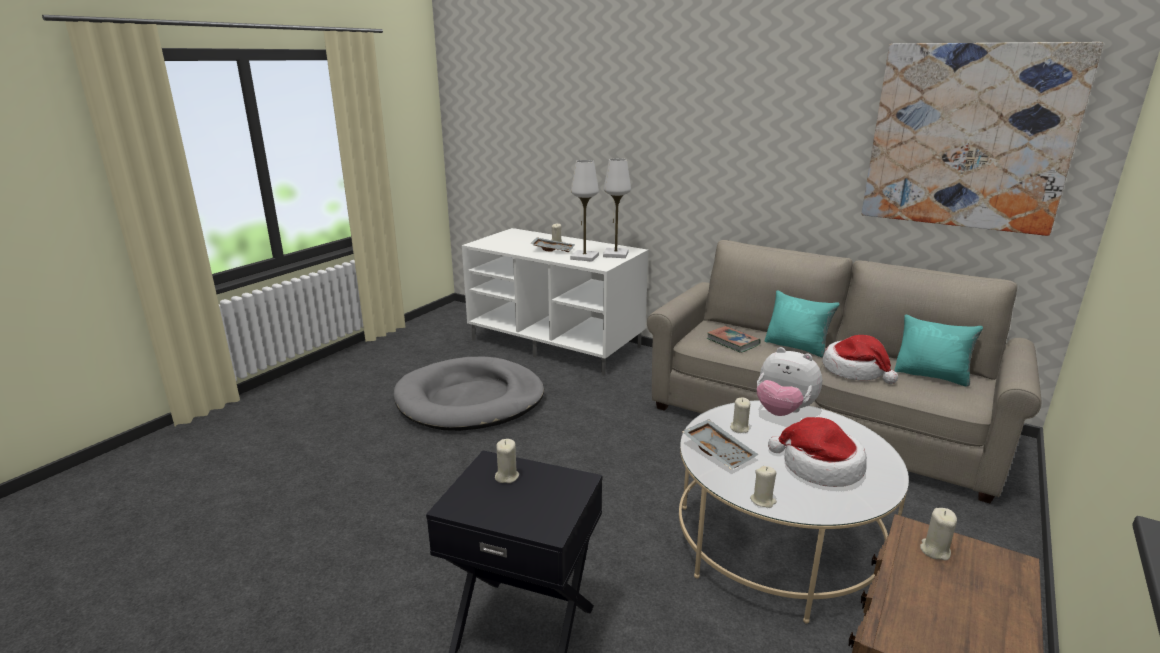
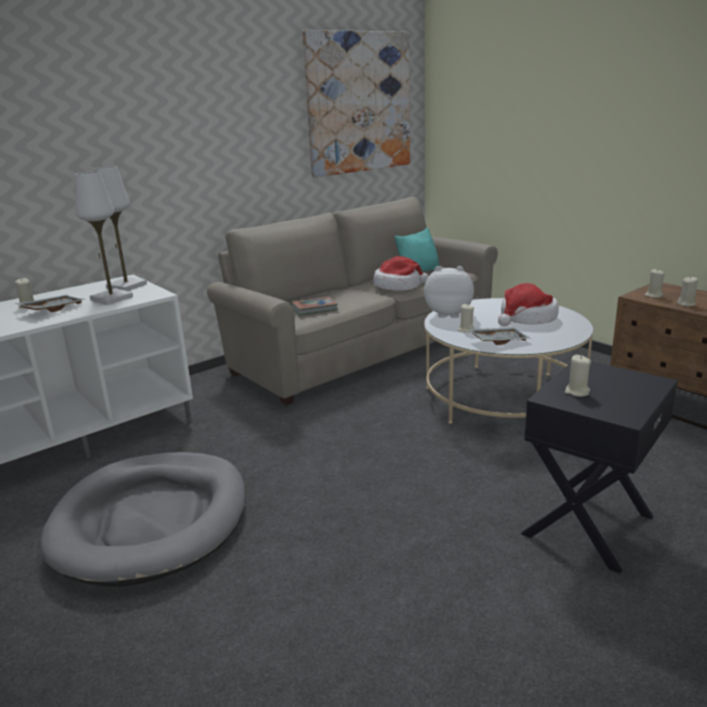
camera: 70 degrees left, 0 degrees up
beige candle [750,466,777,508] -> beige candle moved to [677,277,698,306]
plush toy [757,347,822,416] -> plush toy turned 135 degrees counterclockwise [424,266,474,318]
turquoise pillow [765,291,839,357] -> none

